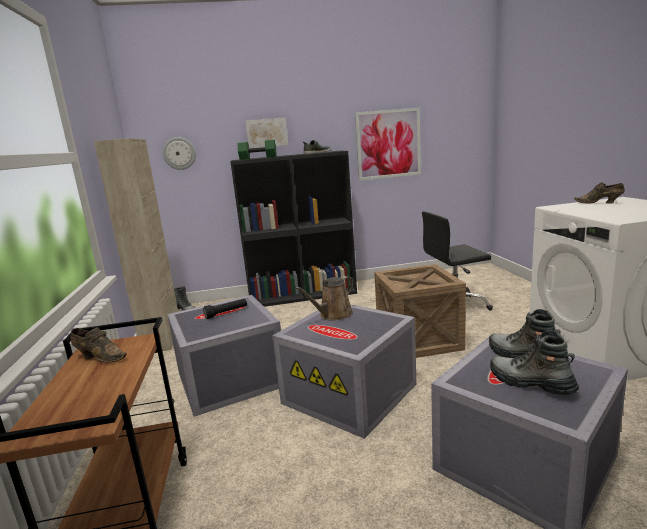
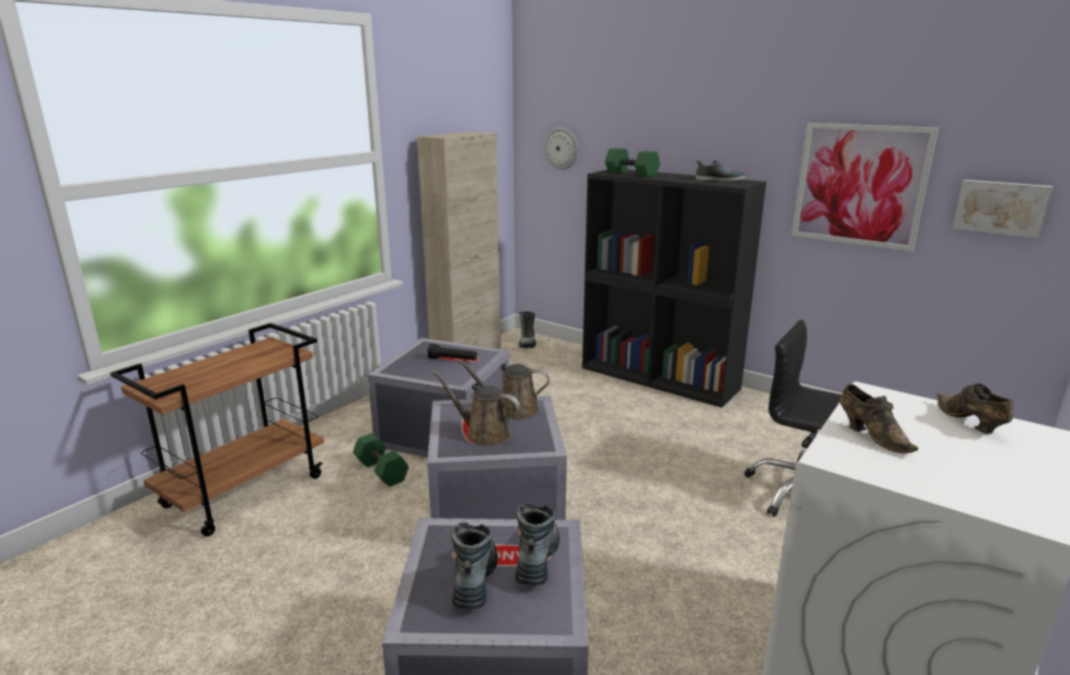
camera: 45 degrees right, 5 degrees up
brown shoe [71,327,127,363] -> brown shoe moved to [840,384,919,453]
picture [245,117,288,148] -> picture moved to [952,180,1053,238]
crate [374,264,466,358] -> none
none -> green dumbbell [353,433,409,487]
none -> brown watering can [432,371,521,446]

